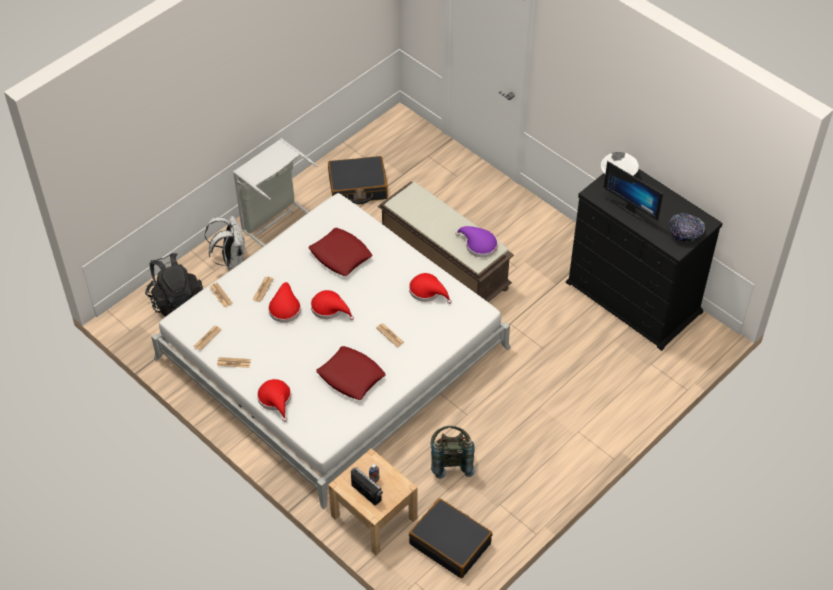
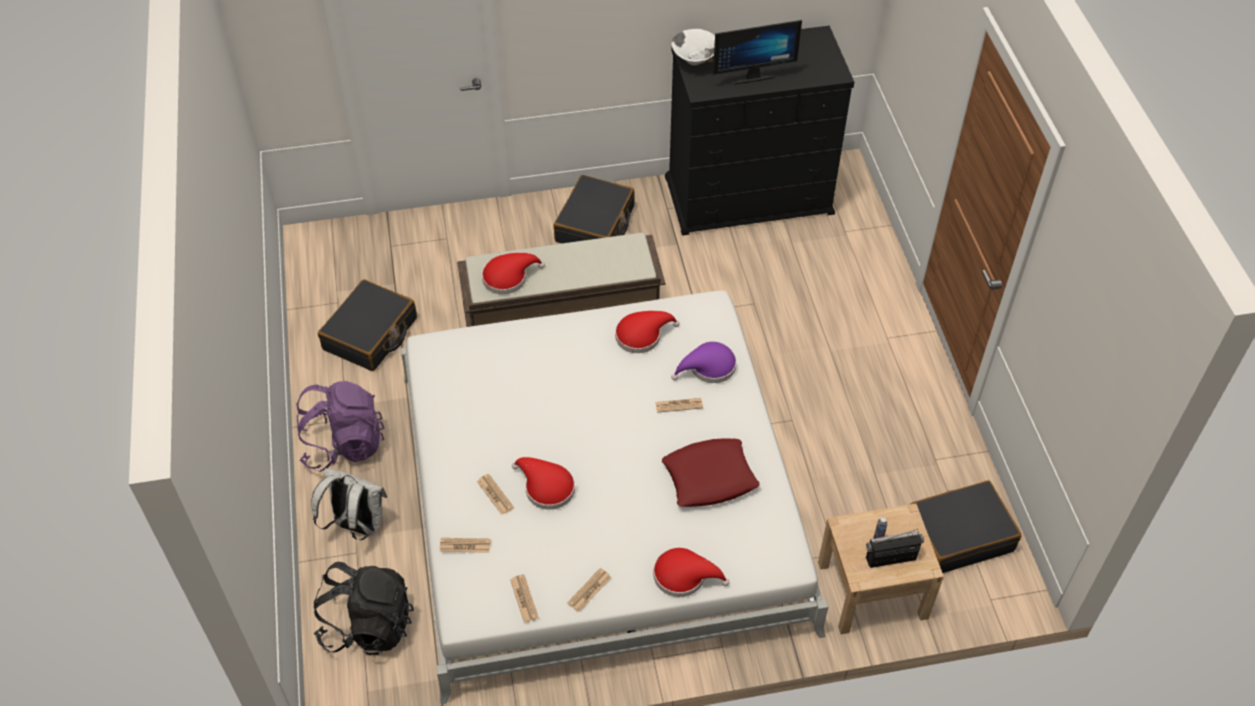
camera: 55 degrees left, 0 degrees up
grey laundry basket [233,138,318,247] -> purple backpack [296,381,384,472]
red pillow [308,228,372,276] -> none
red hat [311,290,354,320] -> red hat moved to [482,253,545,294]
grey backpack [431,426,475,479] -> none
purple hat [455,226,498,257] -> purple hat moved to [671,342,737,383]
bowl [669,213,705,242] -> none
none -> black suitcase [554,175,635,244]

